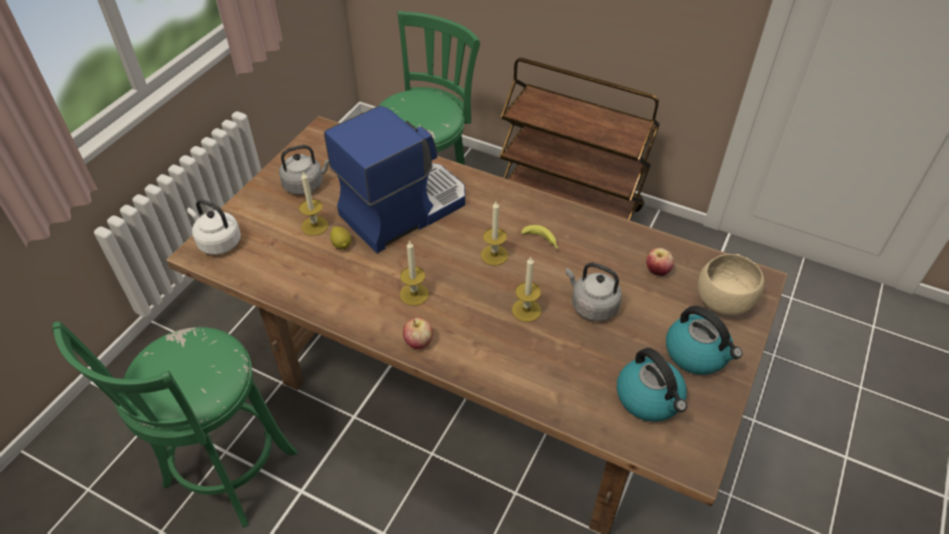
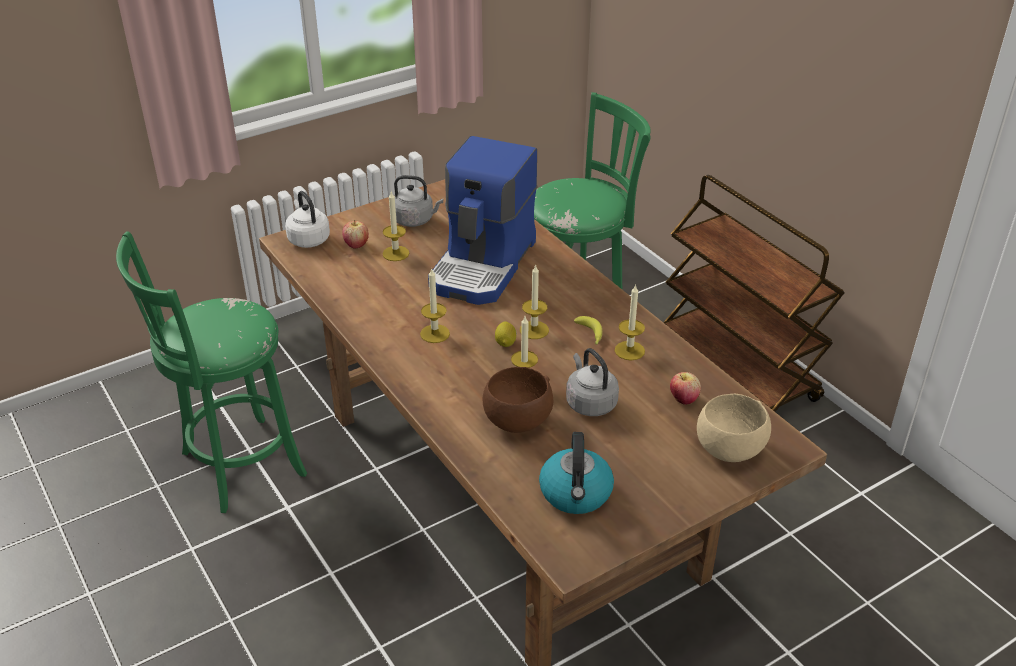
camera: 30 degrees right, 10 degrees down
coffee machine [324,106,465,253] -> coffee machine turned 120 degrees clockwise [428,136,538,305]
lemon [330,226,351,249] -> lemon moved to [495,321,517,347]
apple [403,318,433,349] -> apple moved to [342,220,369,249]
kettle [666,306,742,375] -> none
none -> brown bowl [483,367,553,433]
none -> candle [615,284,645,360]

